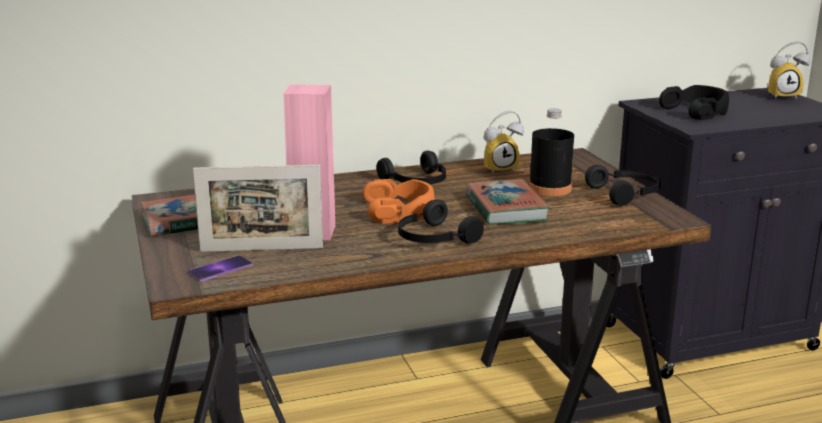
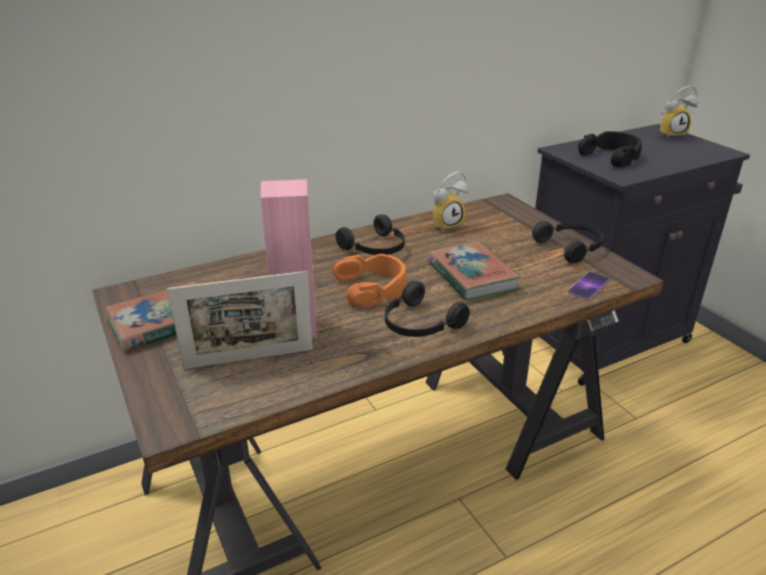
camera: 10 degrees left, 10 degrees up
phone [188,255,253,281] -> phone moved to [568,272,610,300]
black bottle [529,108,574,196] -> none

